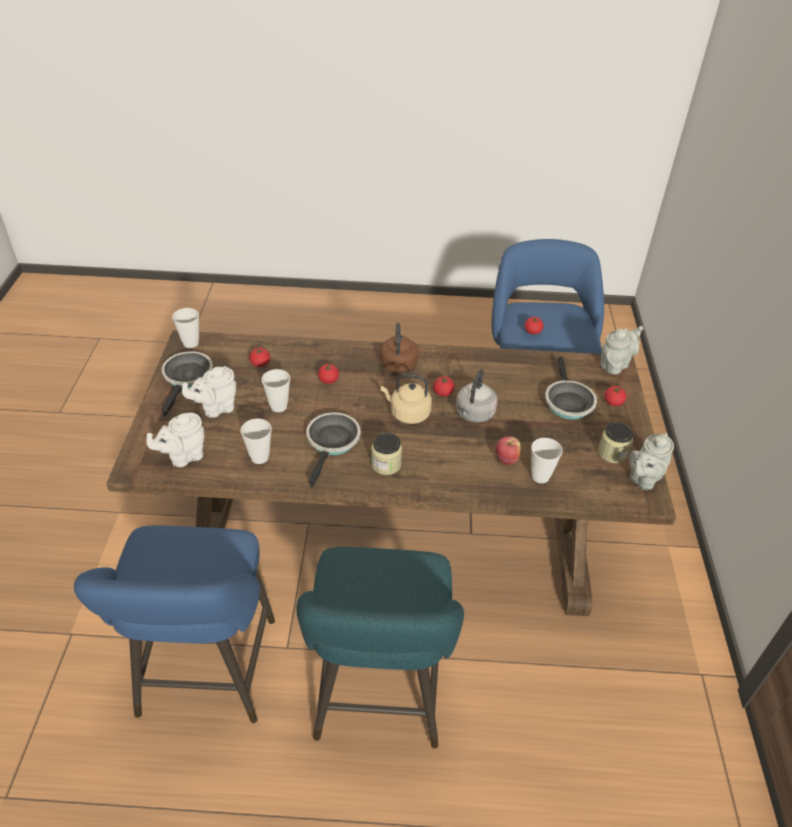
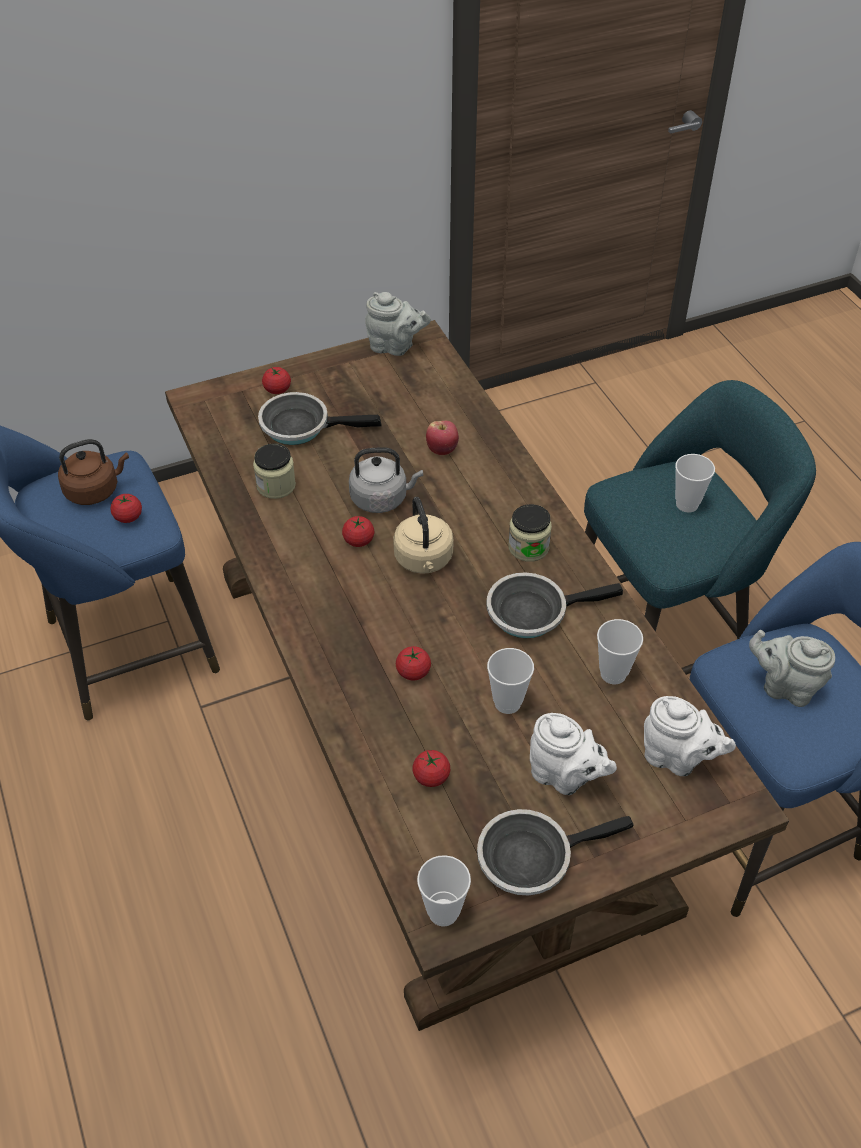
camera: 115 degrees left, 5 degrees up
brown kettle [380,322,418,373] -> brown kettle moved to [58,439,129,505]
cup [531,438,563,483] -> cup moved to [675,454,715,512]
frying pan [545,357,597,420] -> frying pan turned 150 degrees counterclockwise [258,392,382,445]
jar [598,422,633,463] -> jar moved to [253,443,296,499]
grey teapot [600,326,643,374] -> grey teapot moved to [749,630,835,707]

